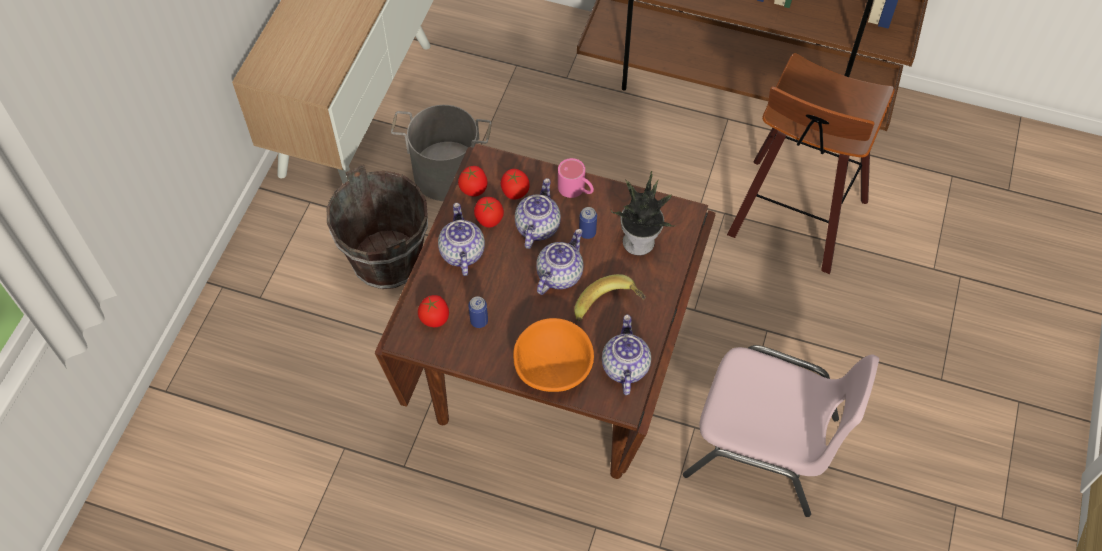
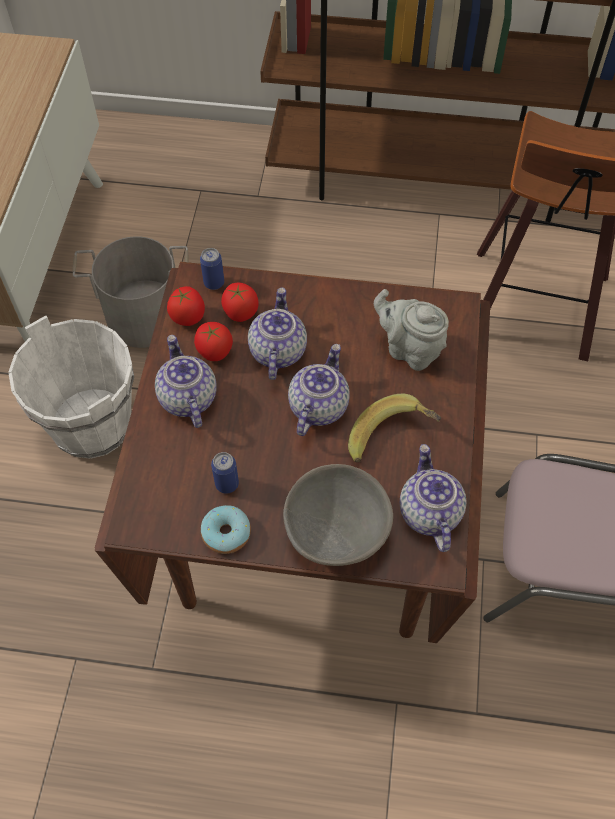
camera: 10 degrees left, 0 degrees up
brown bucket [327,165,428,289] -> white bucket [9,315,134,458]
tomato [418,295,449,327] -> none
orange bowl [513,318,594,392] -> grey bowl [283,464,393,566]
pink mug [558,158,594,198] -> none
can [579,207,597,239] -> can moved to [200,248,224,290]
potted plant [611,171,675,256] -> grey teapot [374,289,449,371]
none -> donut [201,505,251,554]

